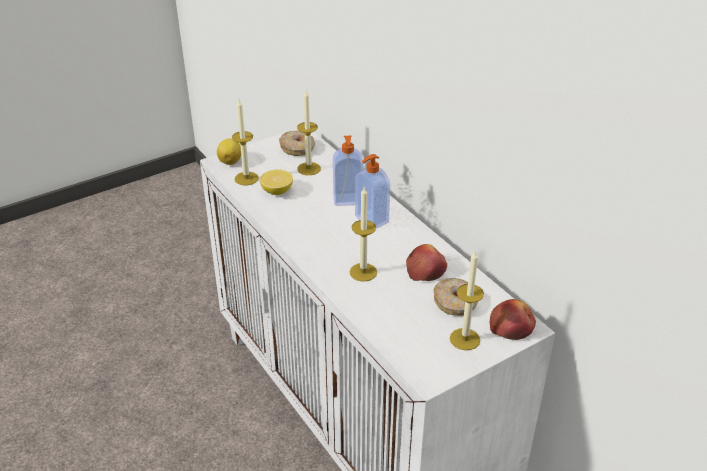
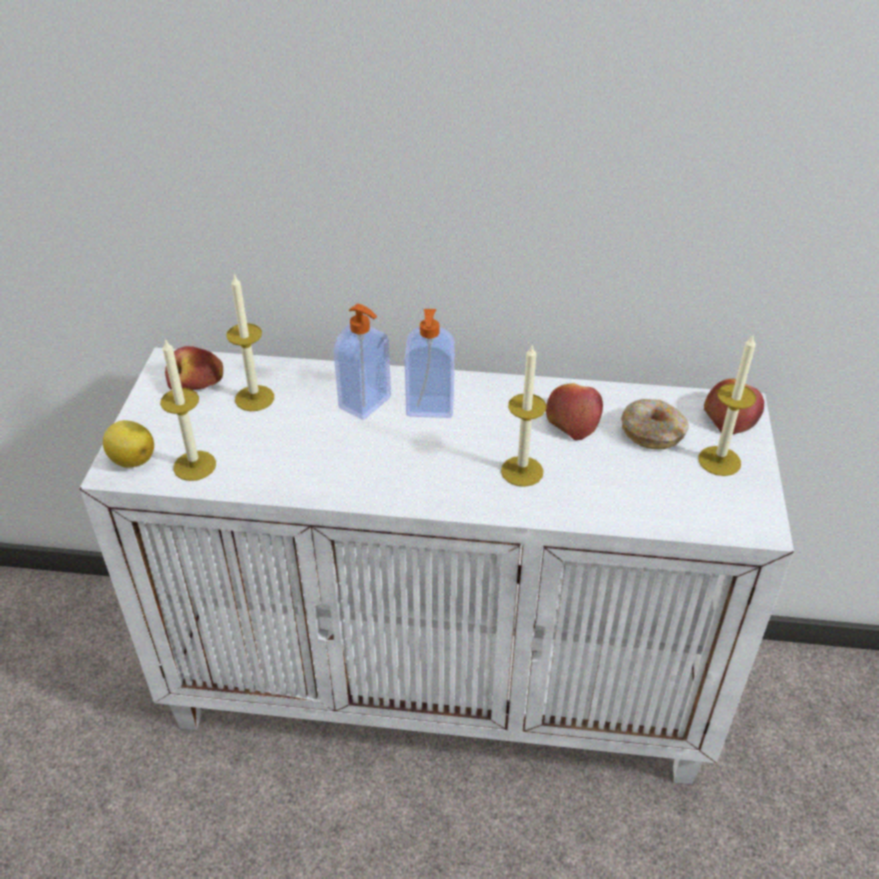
camera: 50 degrees left, 5 degrees up
lemon [260,169,293,195] -> none
donut [279,131,315,156] -> apple [165,346,223,390]

